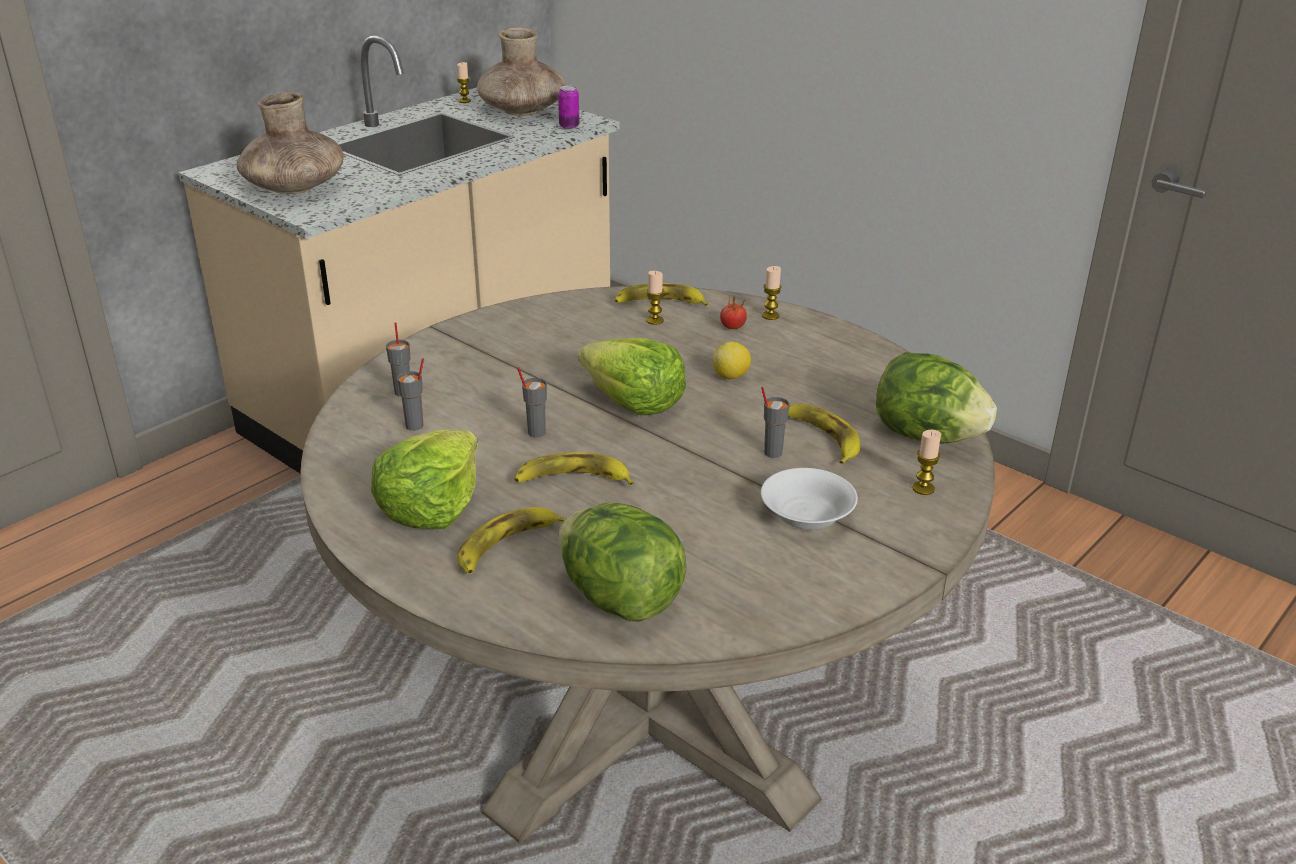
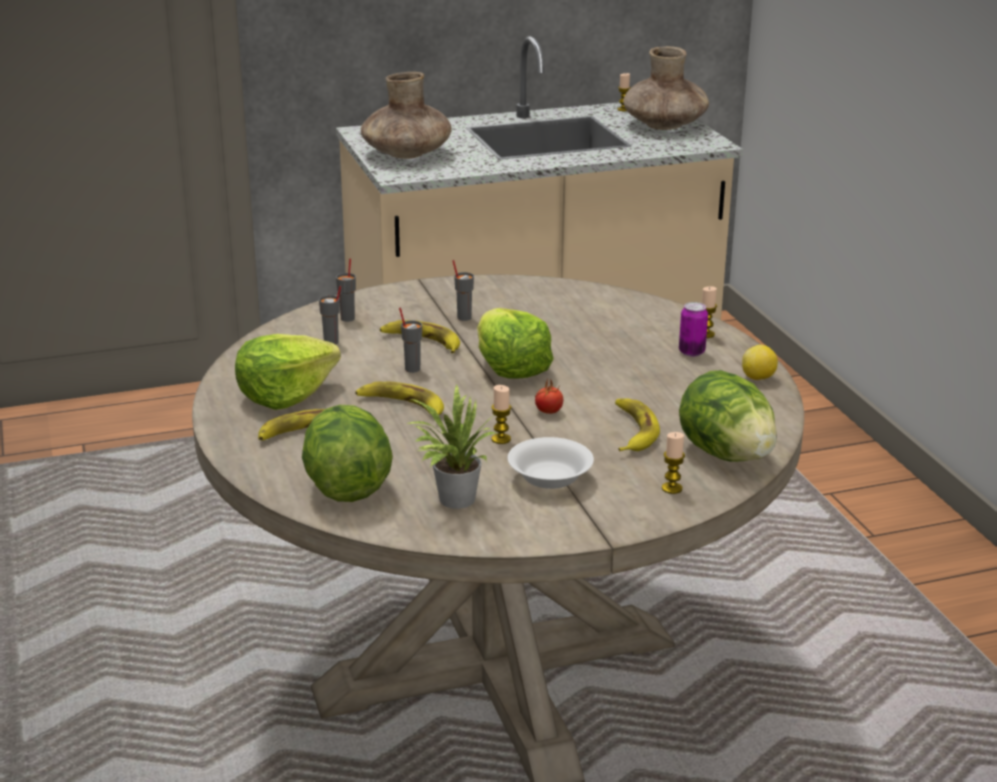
camera: 30 degrees right, 5 degrees down
can [558,86,579,129] -> can moved to [679,302,708,357]
banana [614,283,708,306] -> banana moved to [380,320,460,354]
candle [646,271,664,325] -> candle moved to [491,385,511,444]
lemon [713,341,751,379] -> lemon moved to [742,345,778,380]
tomato [720,297,747,329] -> tomato moved to [535,379,563,414]
grey cup [761,387,790,458] -> grey cup moved to [452,260,474,321]
none -> potted plant [407,385,497,509]

